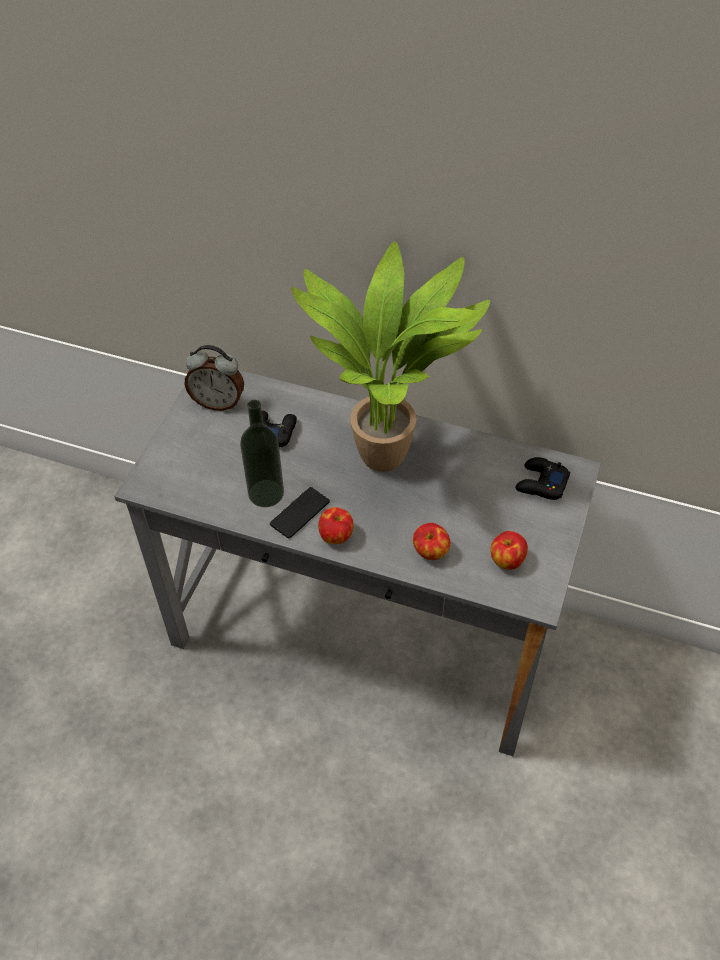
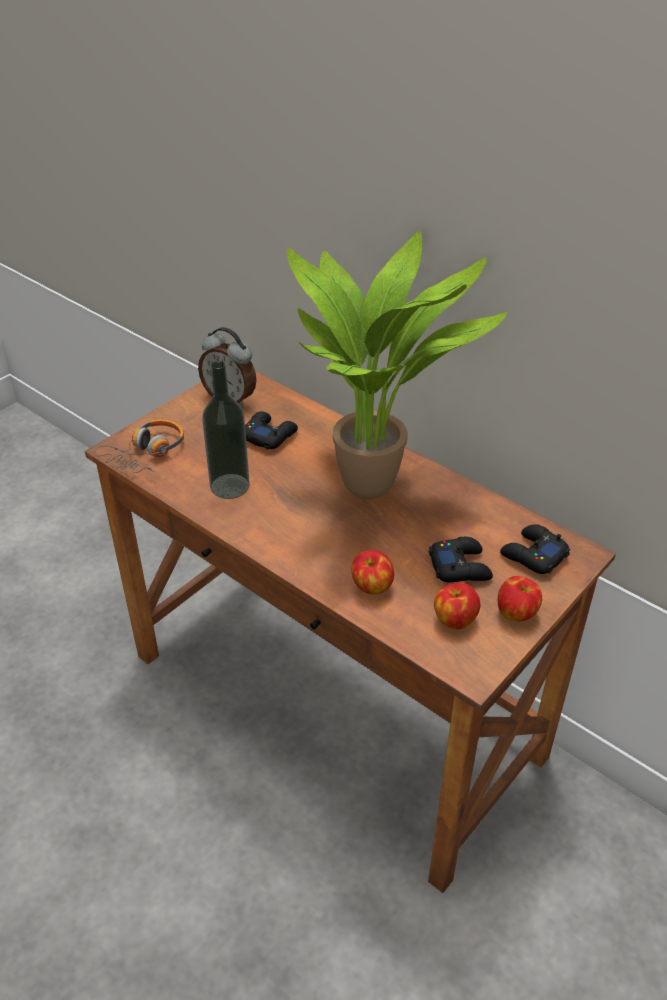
camera: 20 degrees right, 10 degrees down
grey desk [114,370,601,756] -> brown desk [85,371,616,893]
phone [270,487,330,538] -> none
apple [318,507,354,544] -> apple moved to [498,576,542,622]
none -> headphones [94,419,184,473]
none -> black game controller [429,537,493,582]

